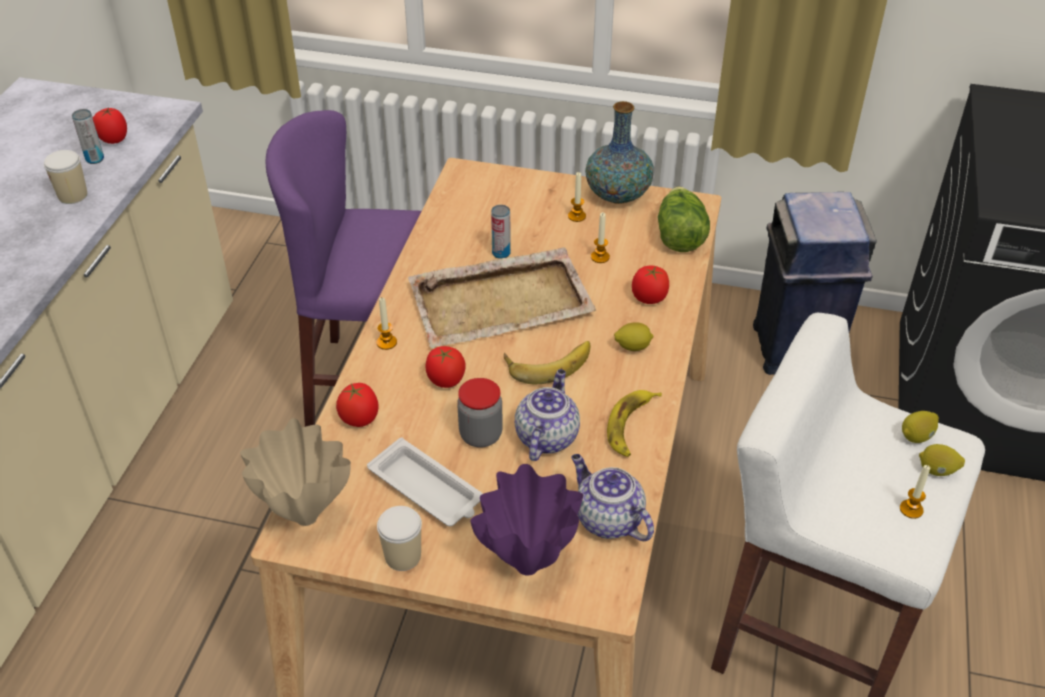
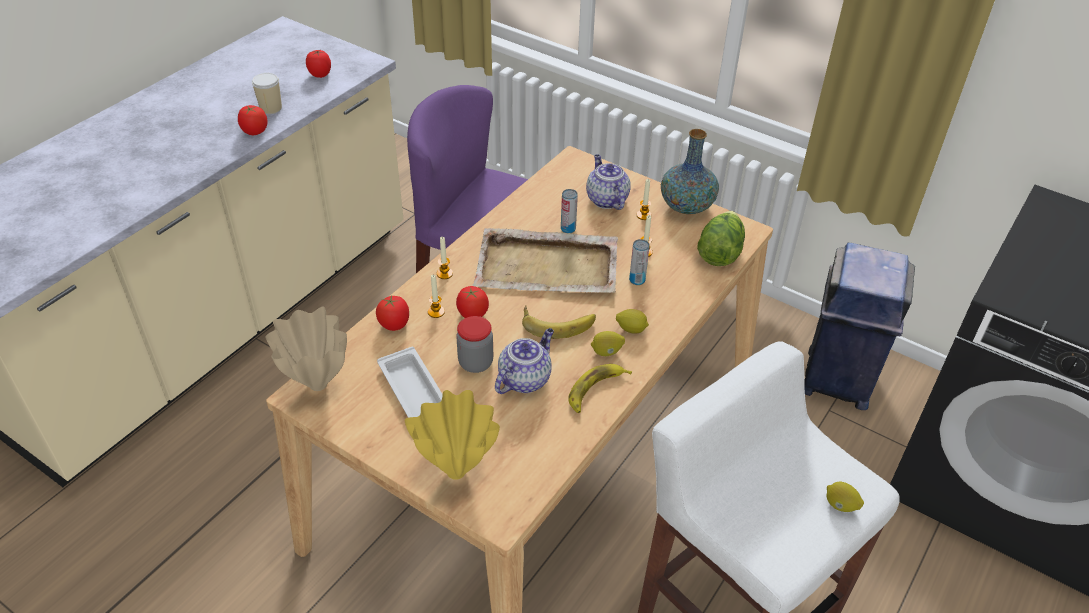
camera: 20 degrees right, 0 degrees up
can [72,109,104,164] -> can moved to [629,239,650,285]
cup [377,506,422,571] -> none
purple vase [470,464,583,576] -> yellow vase [405,390,500,480]
teapot [571,454,654,541] -> teapot moved to [586,154,631,210]
tomato [632,266,669,304] -> tomato moved to [238,105,268,135]
candle [900,465,930,519] -> candle moved to [428,275,445,318]
lemon [902,411,939,443] -> lemon moved to [591,331,625,356]

